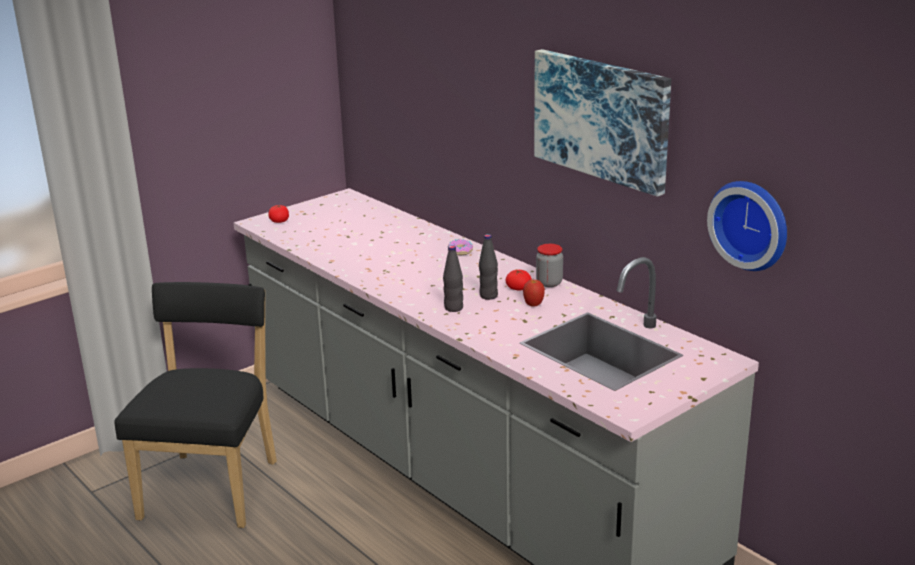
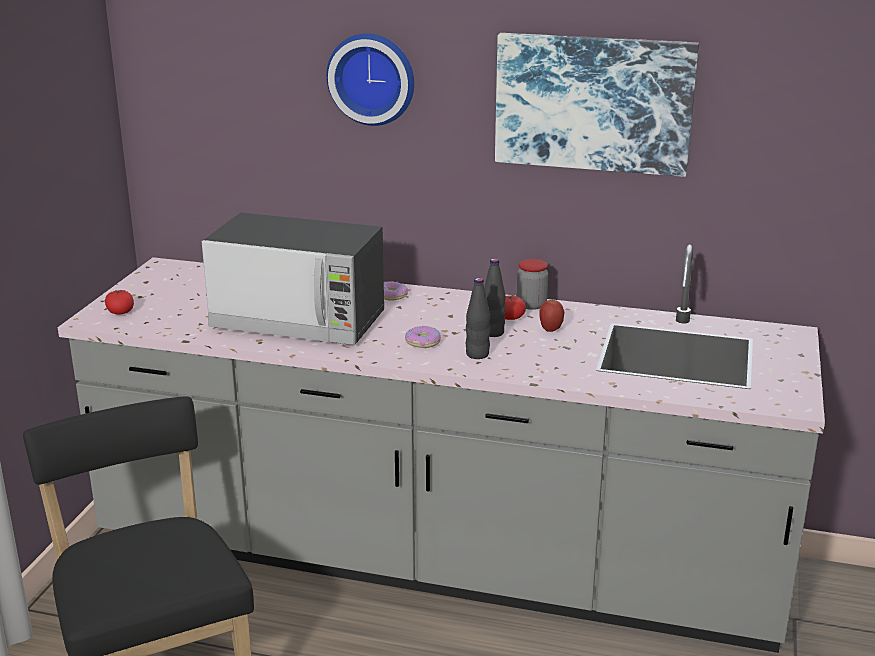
camera: 35 degrees left, 0 degrees up
wall clock [707,181,787,271] -> wall clock moved to [327,33,414,126]
none -> microwave [202,212,384,345]
none -> donut [405,326,441,348]

